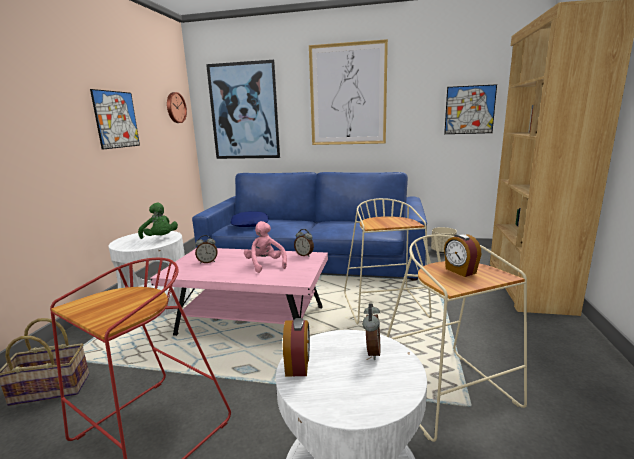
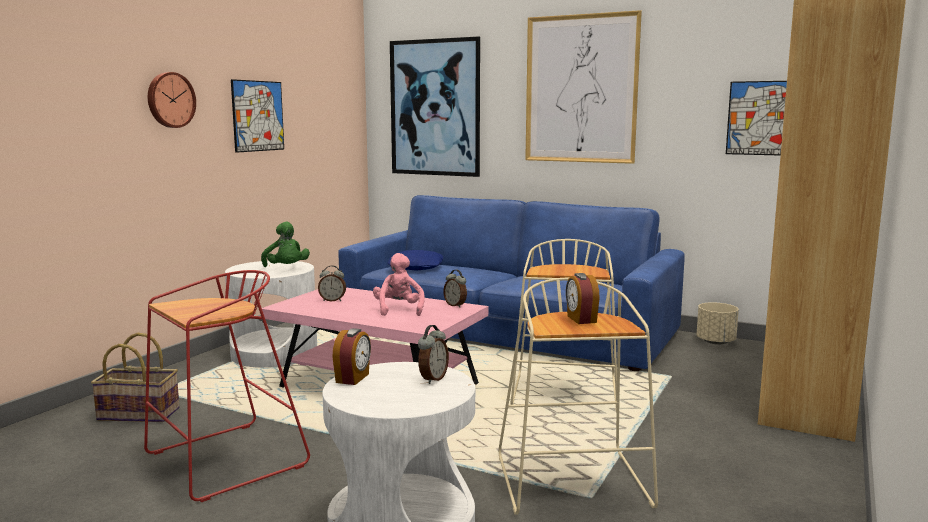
camera: 15 degrees right, 5 degrees down
wall clock [167,92,187,123] -> wall clock moved to [148,72,196,128]

